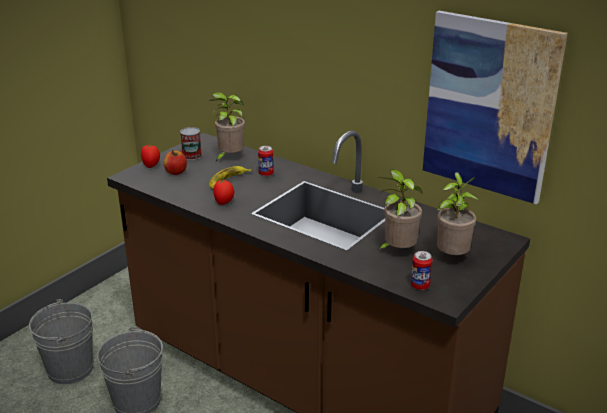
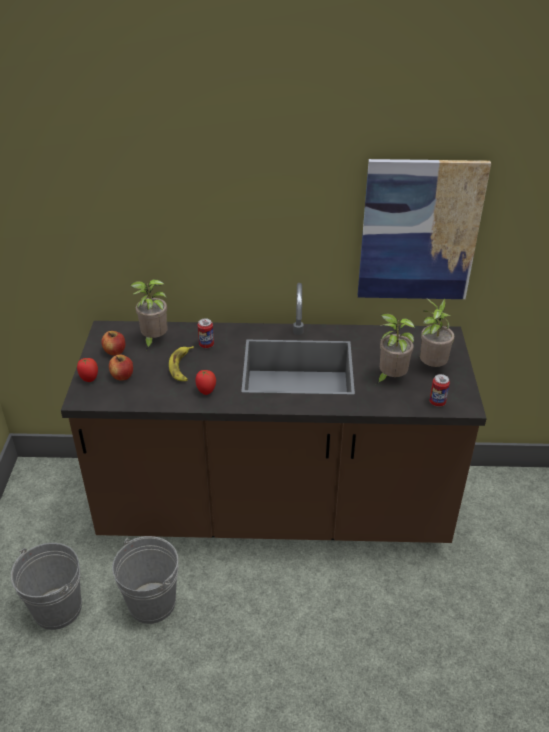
camera: 35 degrees left, 10 degrees up
can [180,127,202,160] -> apple [101,331,125,355]

